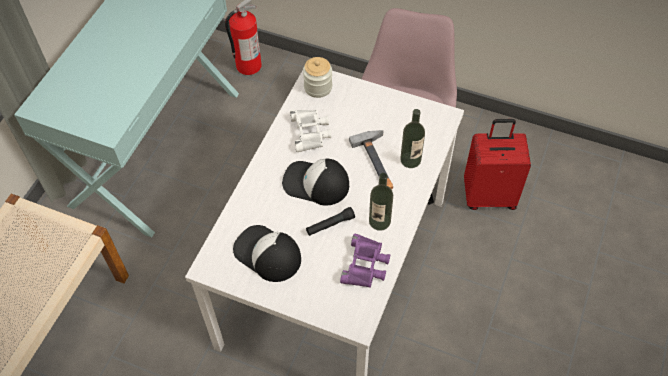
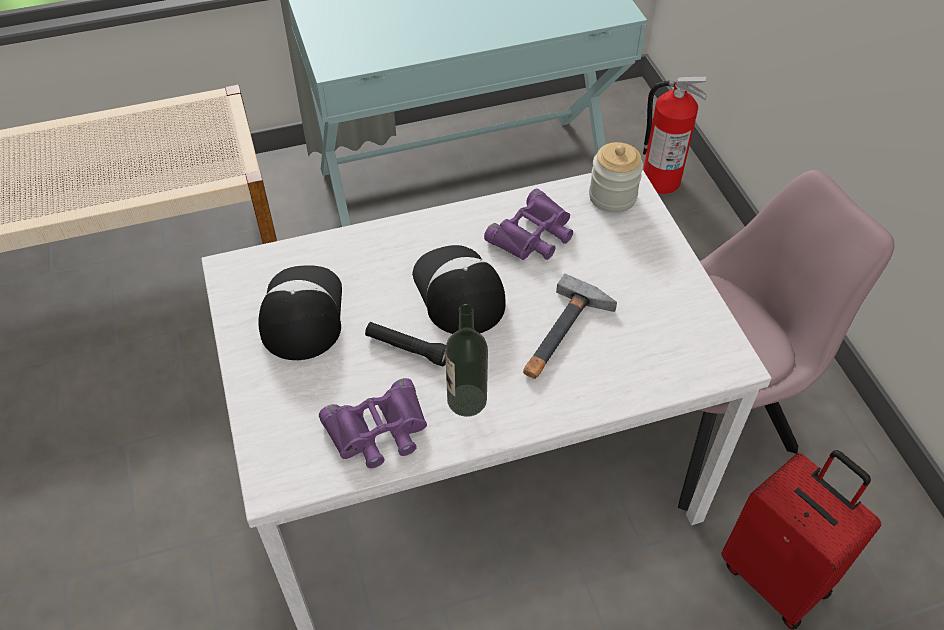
camera: 50 degrees right, 5 degrees down
white binoculars [290,110,332,152] -> purple binoculars [484,189,573,260]
bottle [400,109,425,168] -> none

